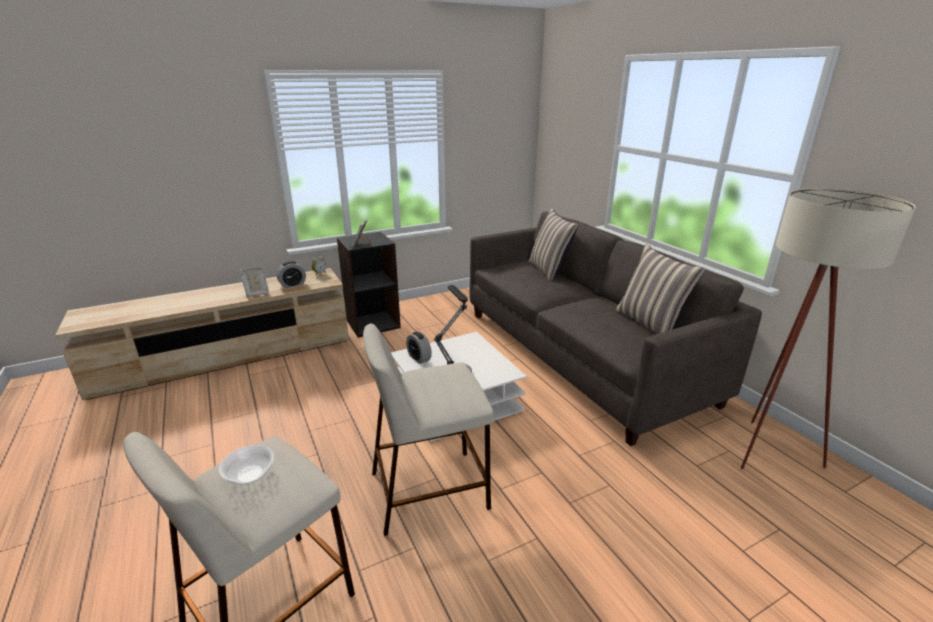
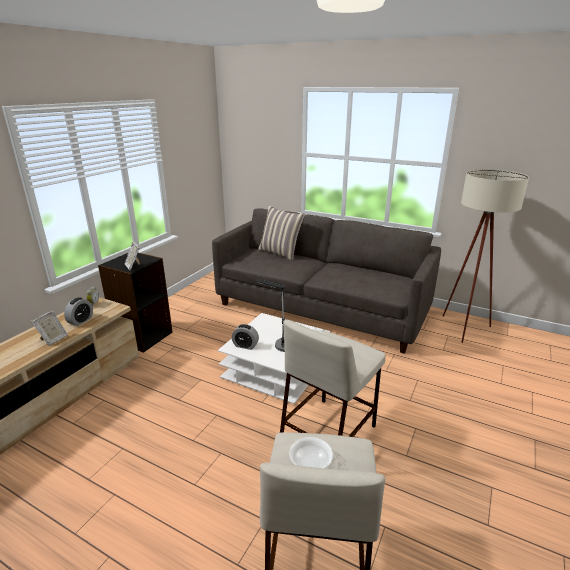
camera: 35 degrees left, 0 degrees up
pillow [616,244,706,334] -> none

